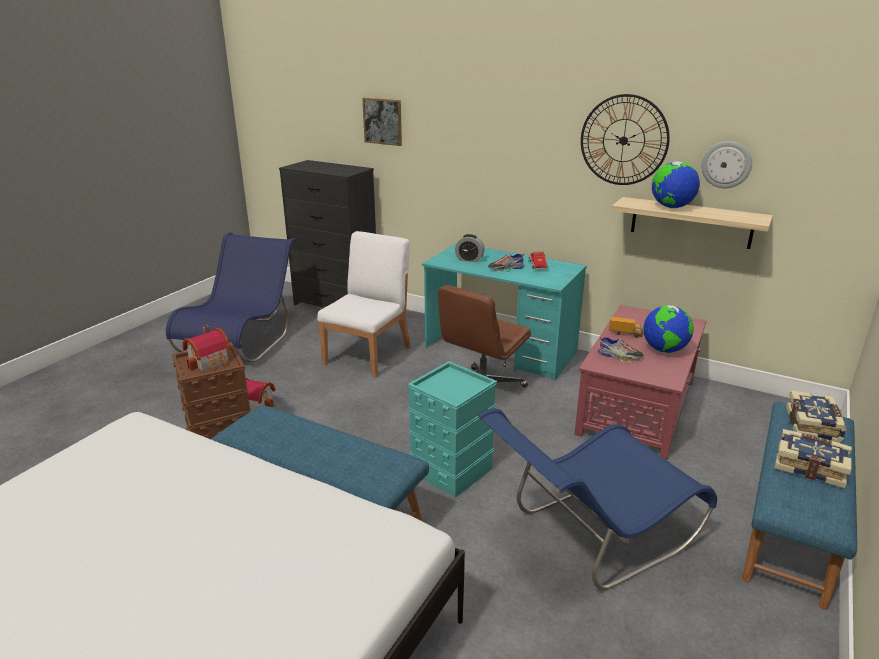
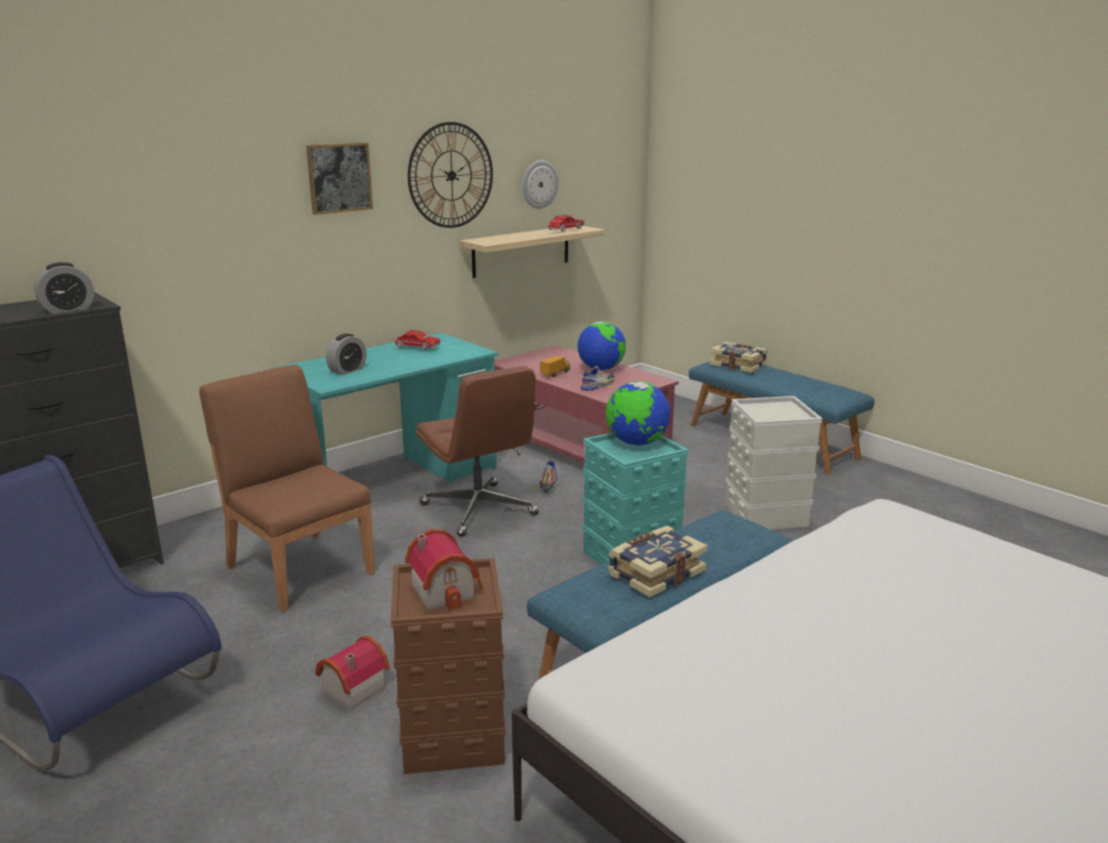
camera: 70 degrees left, 5 degrees down
white chair [317,231,411,378] -> brown chair [199,365,375,612]
picture [362,98,402,146] -> picture moved to [306,142,373,215]
blue chair [478,408,717,590] -> grey storage box [725,396,823,530]
shoe [488,253,524,272] -> shoe moved to [533,460,560,492]
globe [652,162,700,208] -> globe moved to [606,381,671,445]
book [774,429,852,488] -> book moved to [608,526,708,597]
none -> alarm clock [34,262,94,314]
none -> toy truck [548,215,585,232]

